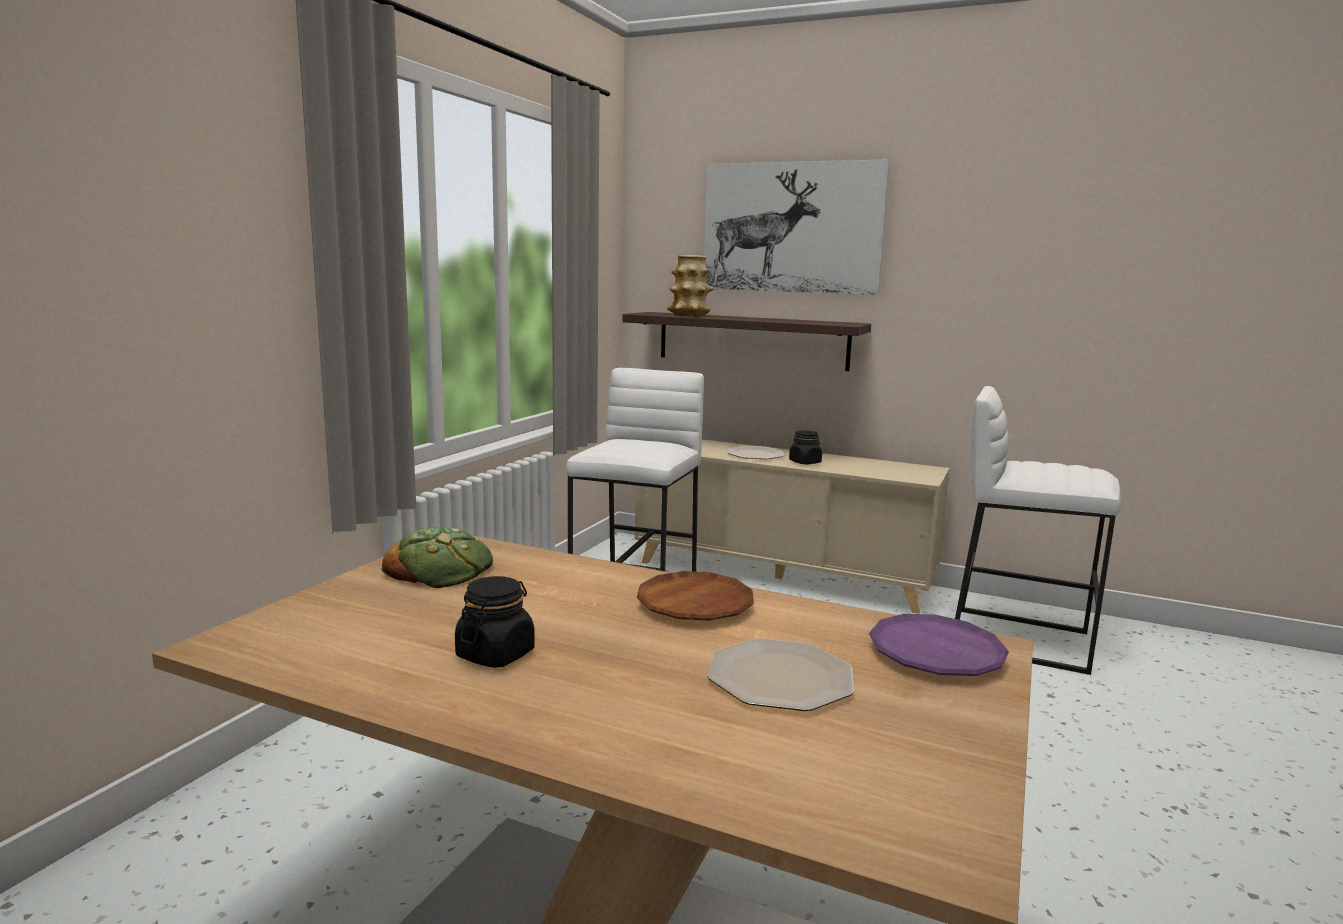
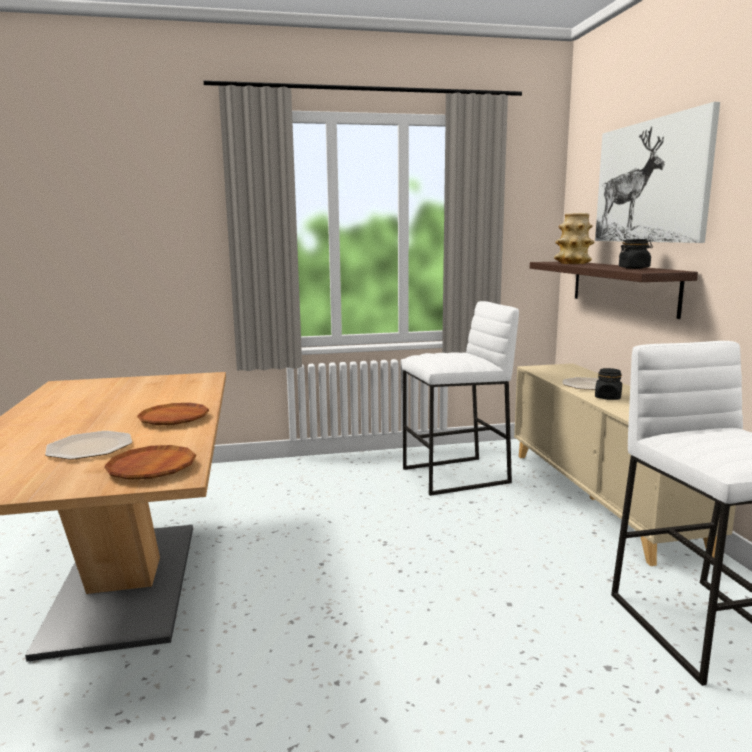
camera: 55 degrees right, 0 degrees up
bread [382,527,493,588] -> none
black jar [455,576,535,668] -> black jar moved to [619,239,653,269]
purple plate [869,614,1009,676] -> brown plate [104,445,196,480]

